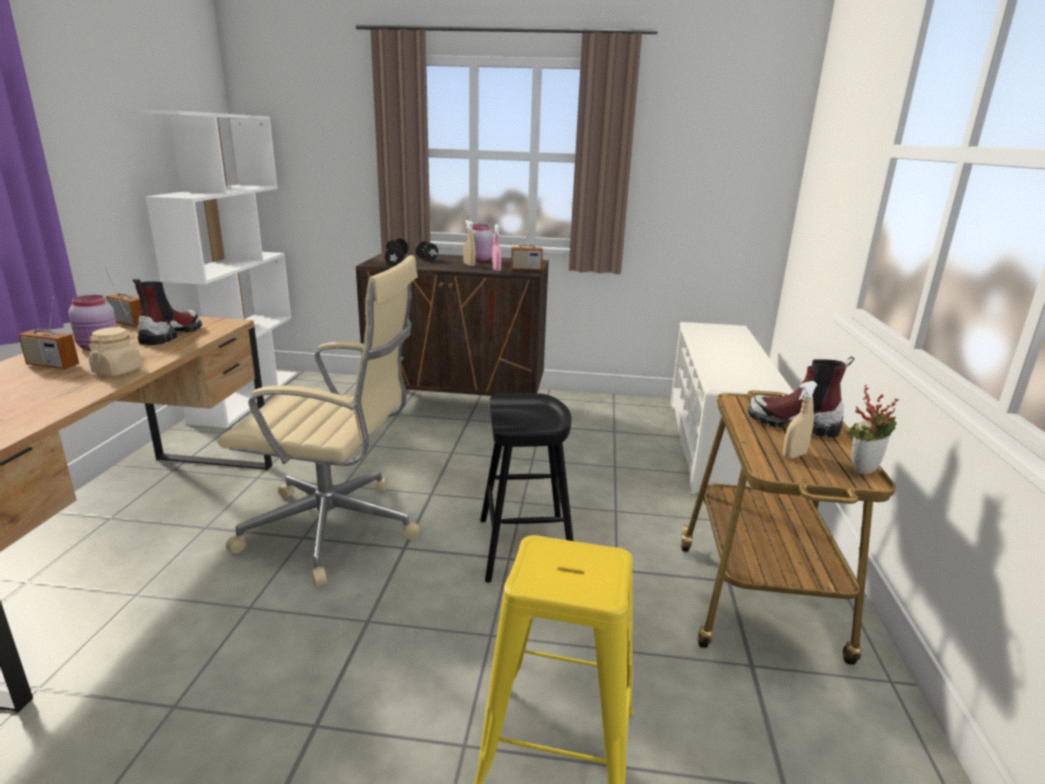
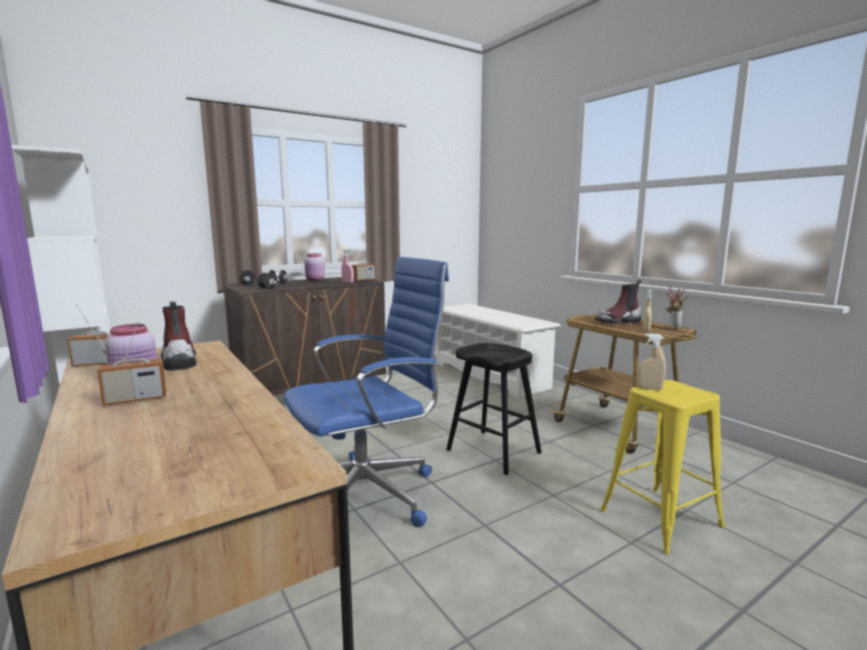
camera: 40 degrees left, 10 degrees down
beige jar [89,327,142,376] -> none
beige office chair [218,255,420,586] -> blue office chair [284,257,449,527]
beige spray bottle [463,220,476,266] -> beige spray bottle moved to [638,333,666,390]

